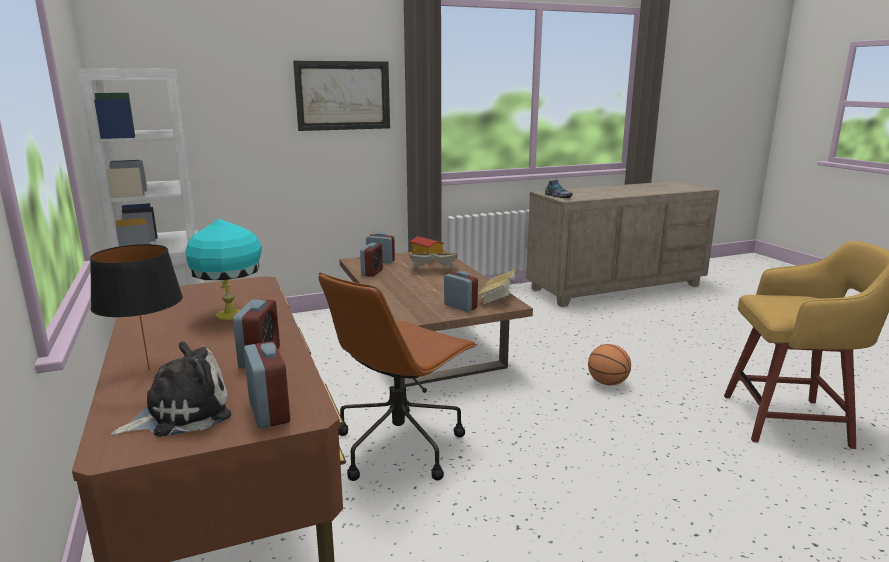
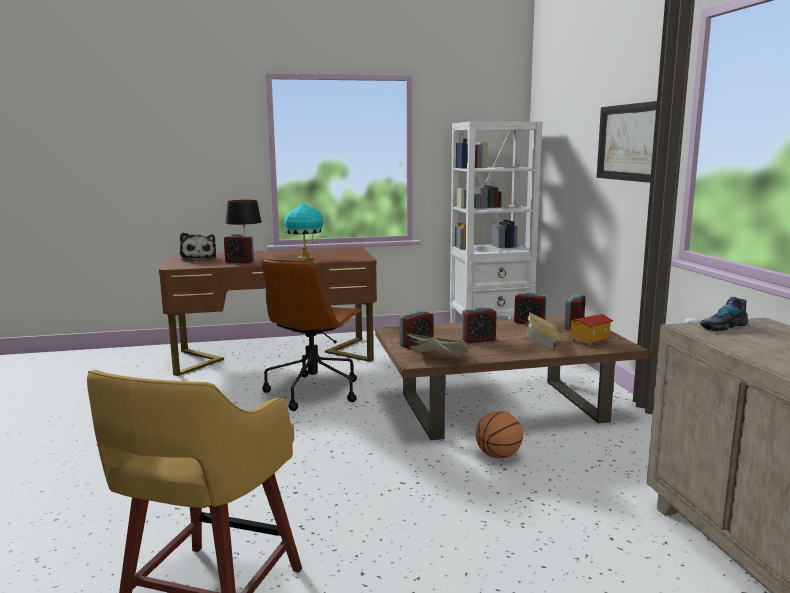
camera: 100 degrees right, 5 degrees down
alarm clock [244,341,290,429] -> alarm clock moved to [462,306,497,343]
brown office chair [319,272,477,481] -> brown office chair turned 120 degrees counterclockwise [262,259,361,411]
basketball [588,344,631,385] -> basketball moved to [476,411,523,458]

